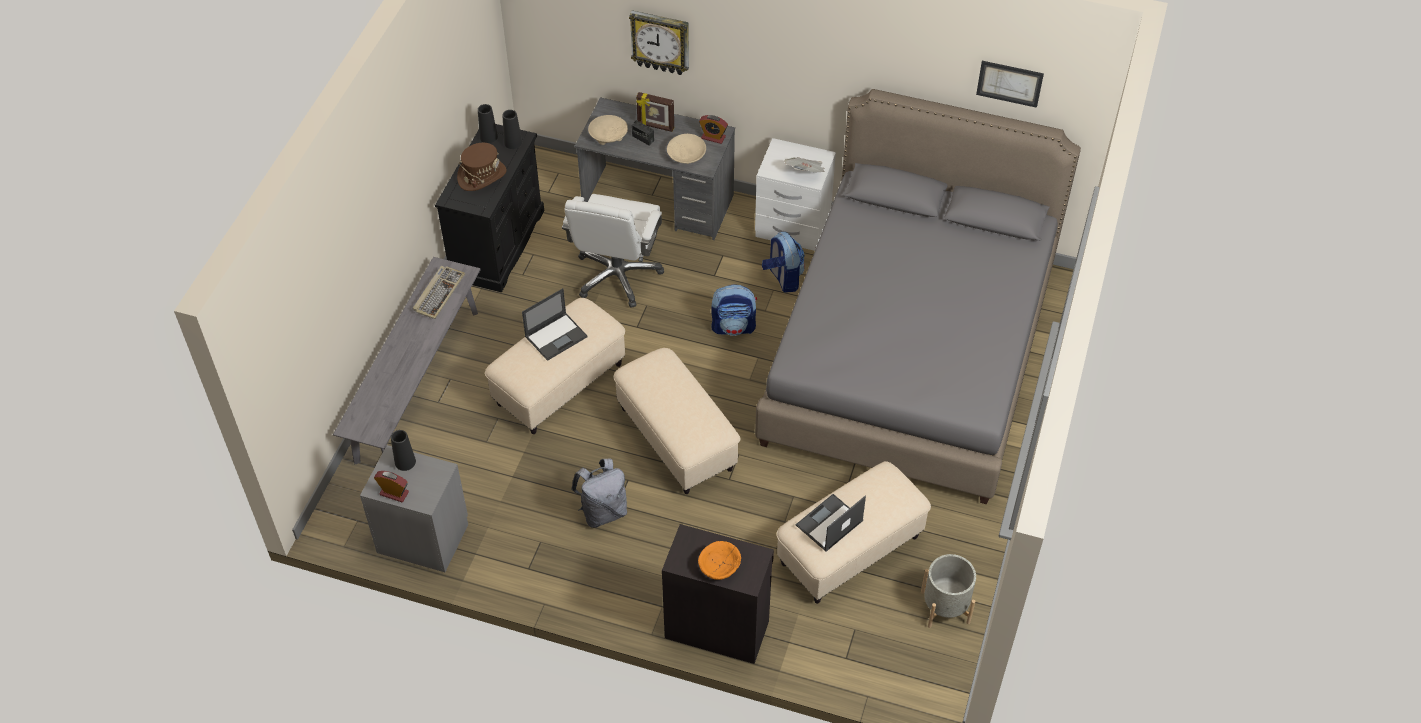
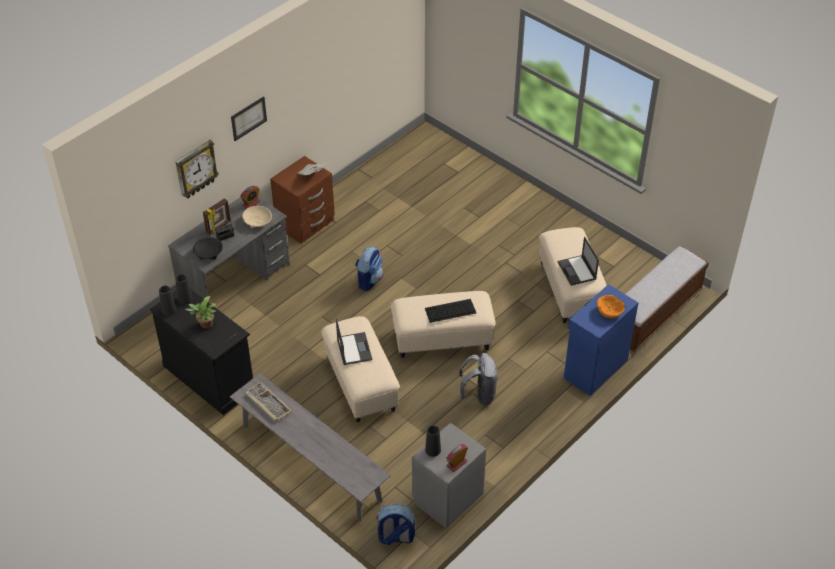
camera: 65 degrees left, 5 degrees down
brown hat [457,143,507,191] -> potted plant [185,296,217,329]
white office chair [562,194,664,308] -> none
beige bowl [588,115,628,145] -> black bowl [193,237,223,260]
black cabinet [662,524,774,664] -> blue cabinet [564,284,638,396]
grey bed [755,89,1081,504] -> none
white nightstand [755,138,836,251] -> brown nightstand [270,156,335,244]
backpack [762,232,805,293] -> backpack moved to [376,504,415,545]
grey planter [921,554,976,628] -> none
picture [976,61,1044,108] -> picture moved to [231,96,267,141]
none -> keyboard [425,299,476,323]
none -> bench [625,246,709,353]

